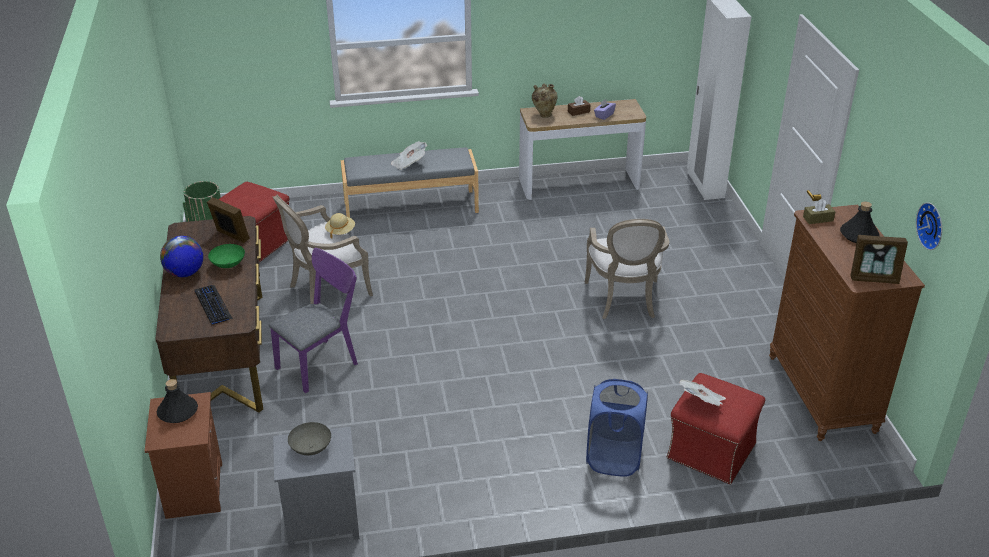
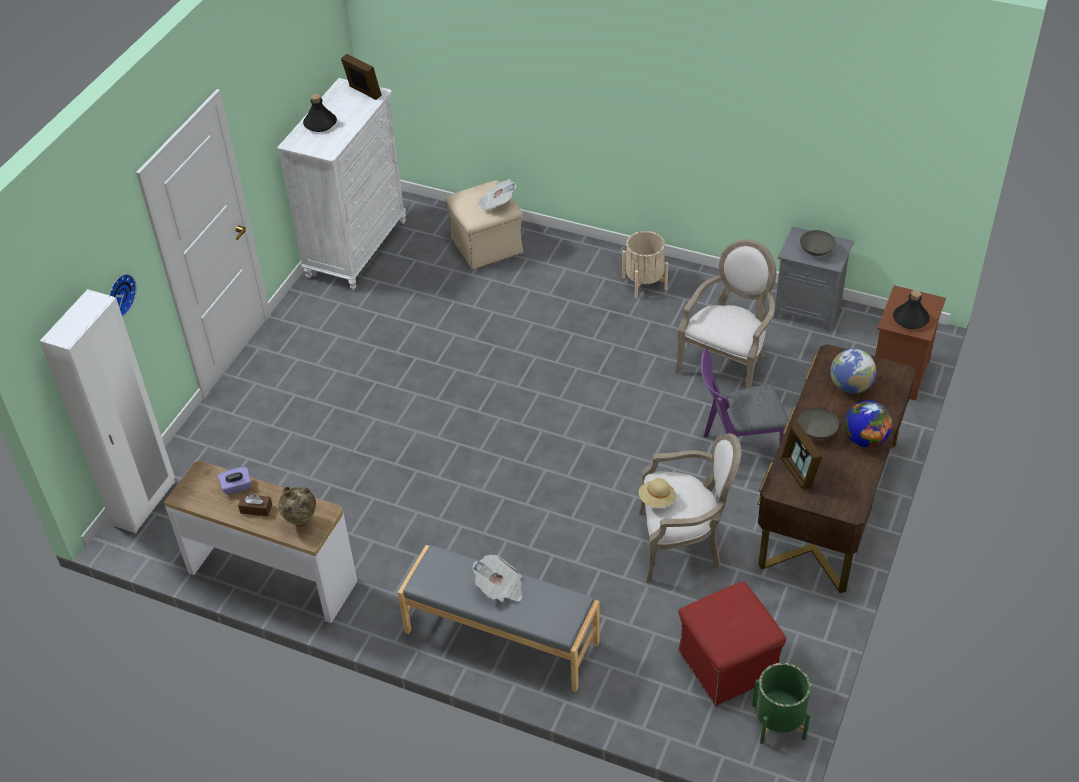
camera: 145 degrees left, 10 degrees up
keyboard [195,285,233,325] -> globe [830,349,876,394]
green bowl [208,244,245,268] -> grey bowl [798,407,839,439]
armchair [585,219,670,319] -> armchair moved to [675,239,776,389]
blue laundry basket [586,379,648,477] -> none
red ottoman [667,373,765,484] -> beige ottoman [445,180,524,270]
brown dresser [769,205,925,441] -> white dresser [277,78,406,290]
brown tissue box [803,199,835,224] -> none
wall clock [916,202,942,250] -> wall clock moved to [109,274,137,317]
none -> beige planter [622,231,668,299]

